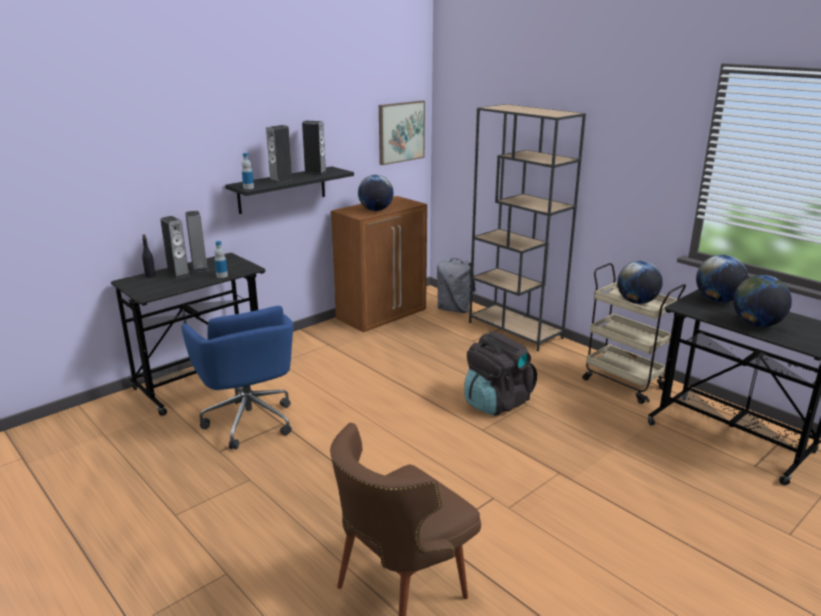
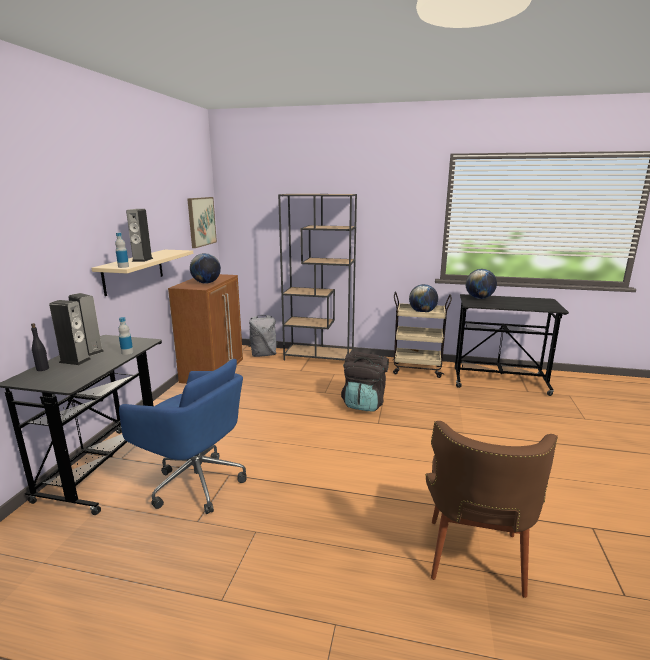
camera: 35 degrees left, 5 degrees down
black shelf [225,166,354,214] -> beige shelf [92,250,193,296]
speaker [302,121,327,175] -> none
globe [733,275,792,327] -> none

